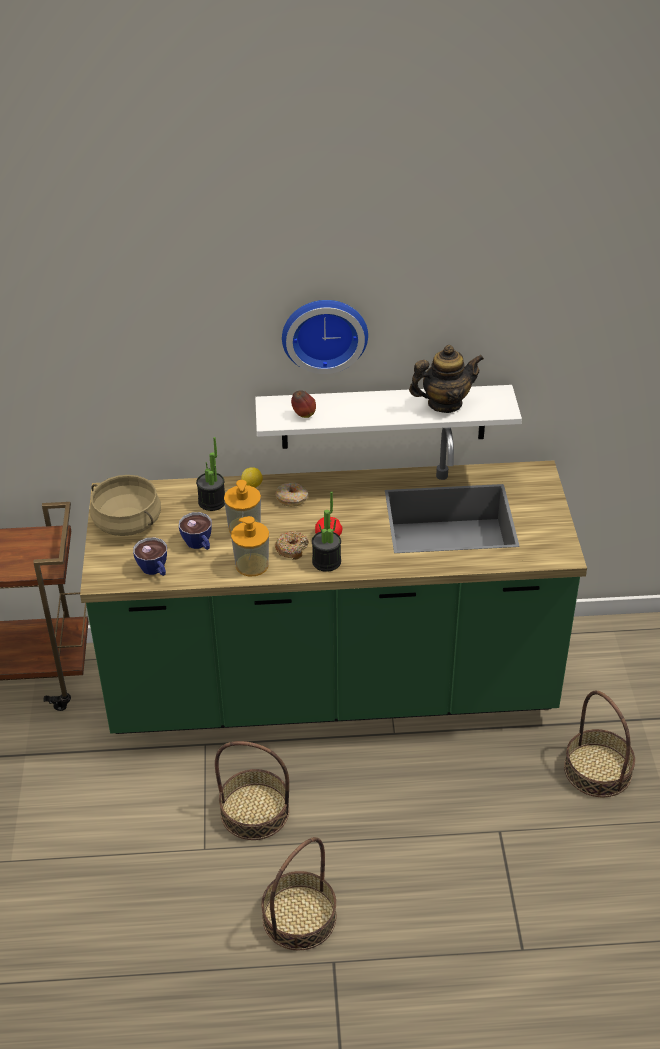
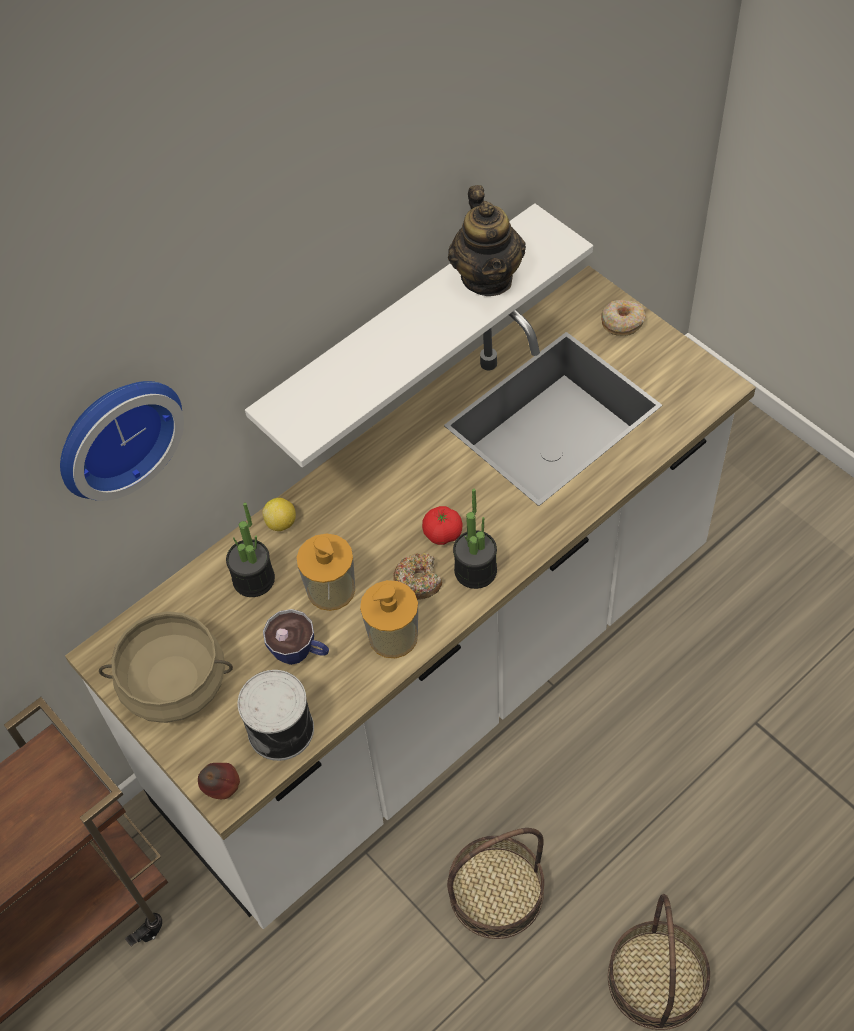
camera: 35 degrees left, 15 degrees up
green counter [80,427,587,734] -> white counter [65,265,756,929]
cup [133,537,167,576] -> can [238,670,314,761]
donut [275,482,308,507] -> donut moved to [601,300,646,336]
wall clock [282,300,368,374] -> wall clock moved to [60,381,184,501]
apple [291,390,316,418] -> apple moved to [198,763,240,799]
teapot [409,345,484,413] -> teapot turned 135 degrees clockwise [448,185,526,296]
basket [564,691,635,797] -> none

